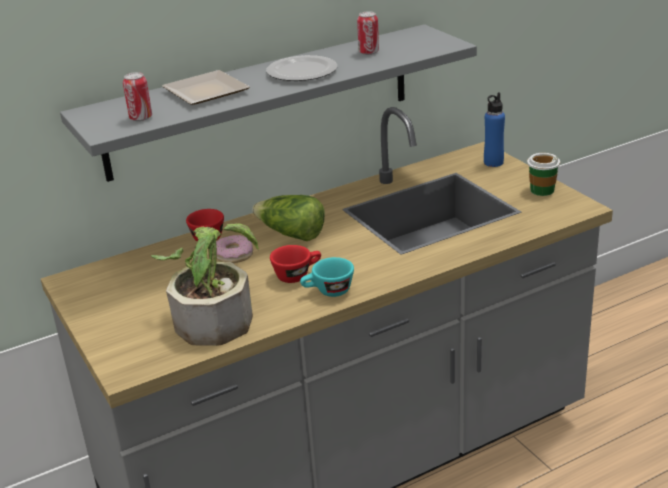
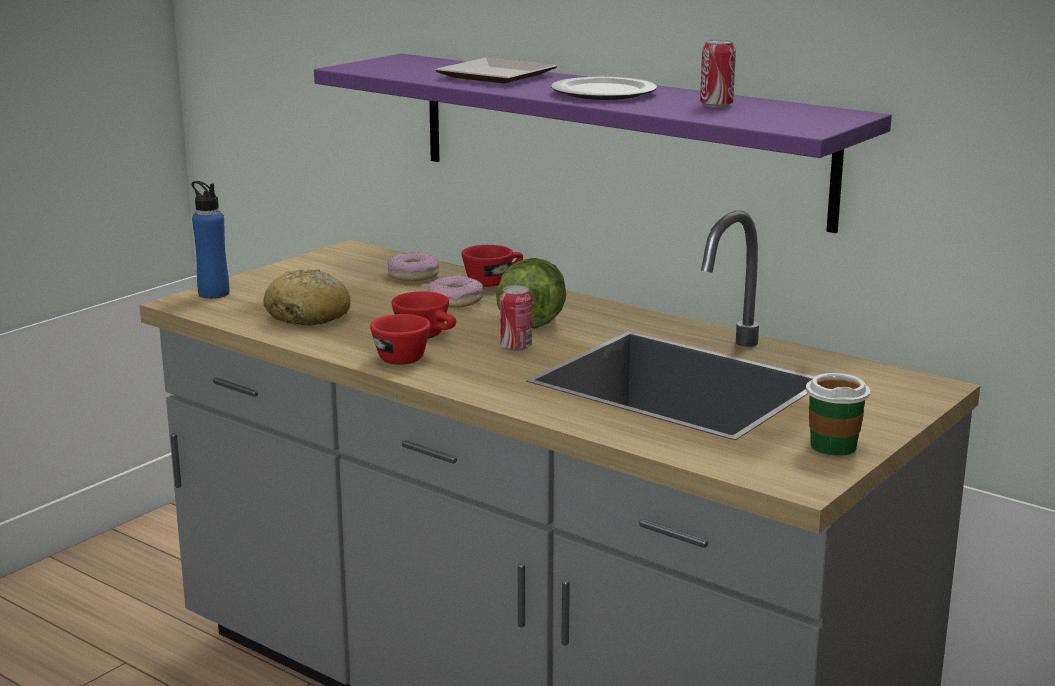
camera: 65 degrees right, 10 degrees down
grey shelf [60,24,477,182] -> purple shelf [314,54,892,233]
can [123,72,152,121] -> can moved to [500,286,532,351]
potted plant [151,224,259,346] -> bread [263,269,350,325]
turquoise cup [300,257,354,297] -> red cup [370,314,431,365]
blue bottle [484,92,505,167] -> blue bottle moved to [192,181,229,299]
none -> donut [387,252,439,281]

